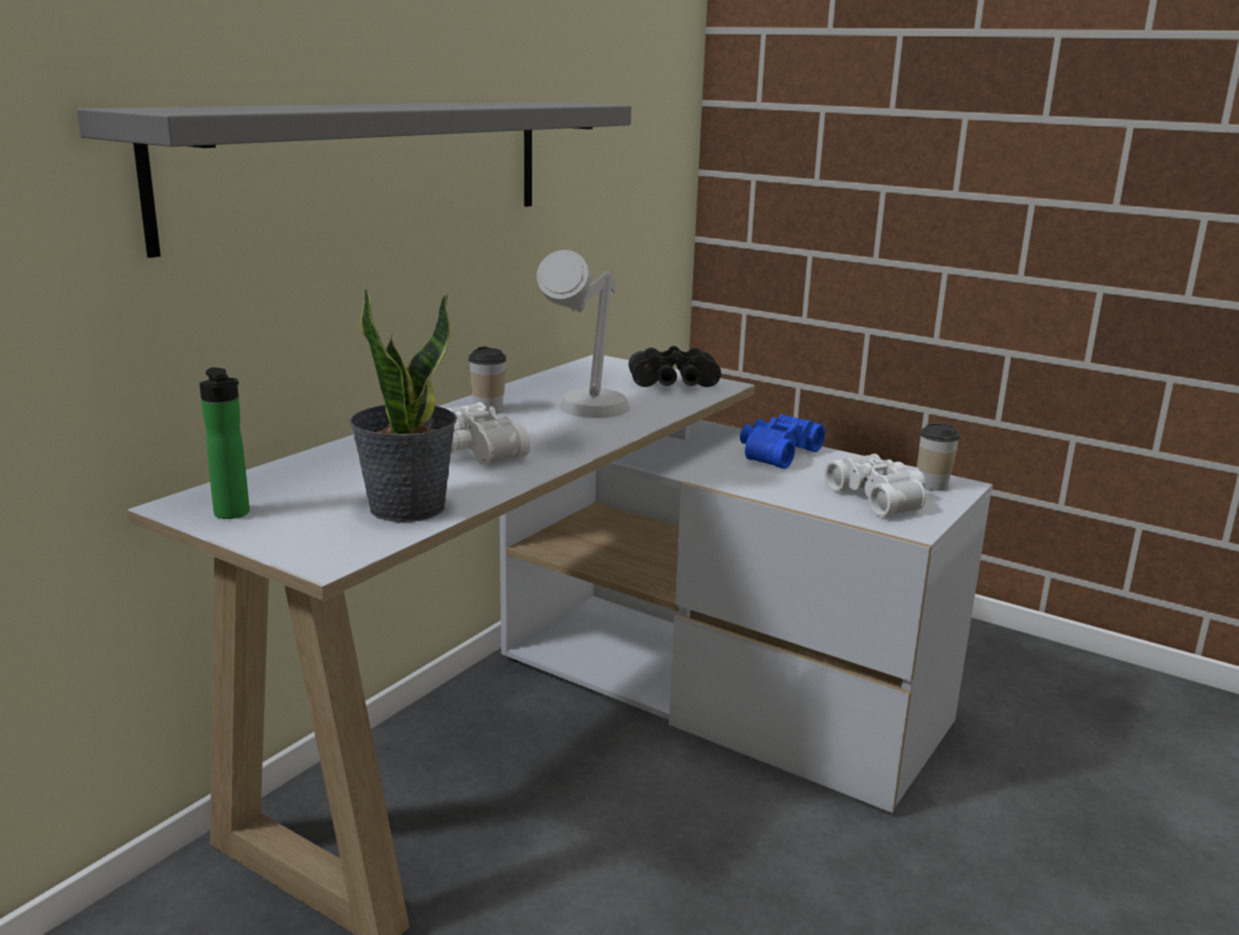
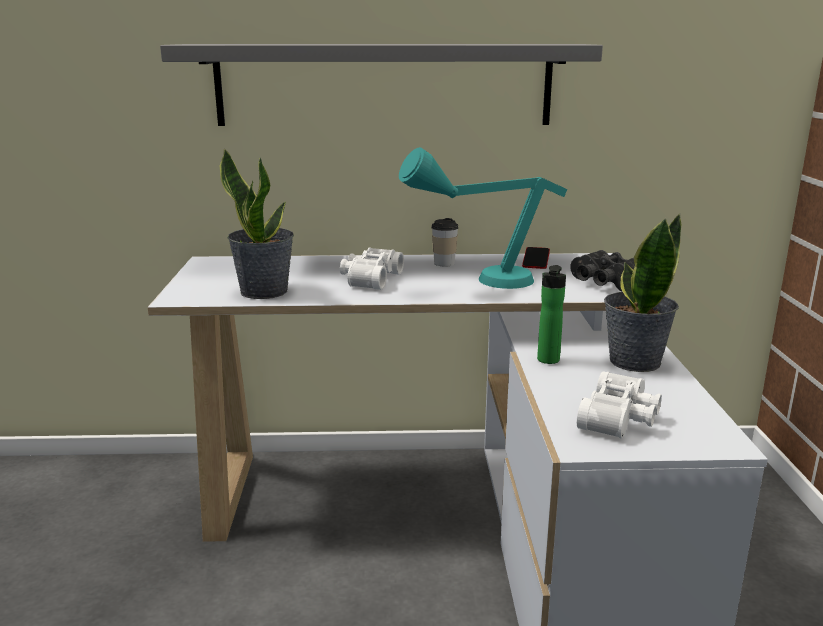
camera: 55 degrees right, 0 degrees up
bottle [199,367,250,519] -> bottle moved to [537,265,566,364]
grey table lamp [536,250,630,418] -> turquoise table lamp [399,147,567,289]
blue binoculars [740,414,825,469] -> potted plant [604,214,681,372]
cup [918,423,960,491] -> none
none -> phone [522,247,550,269]

